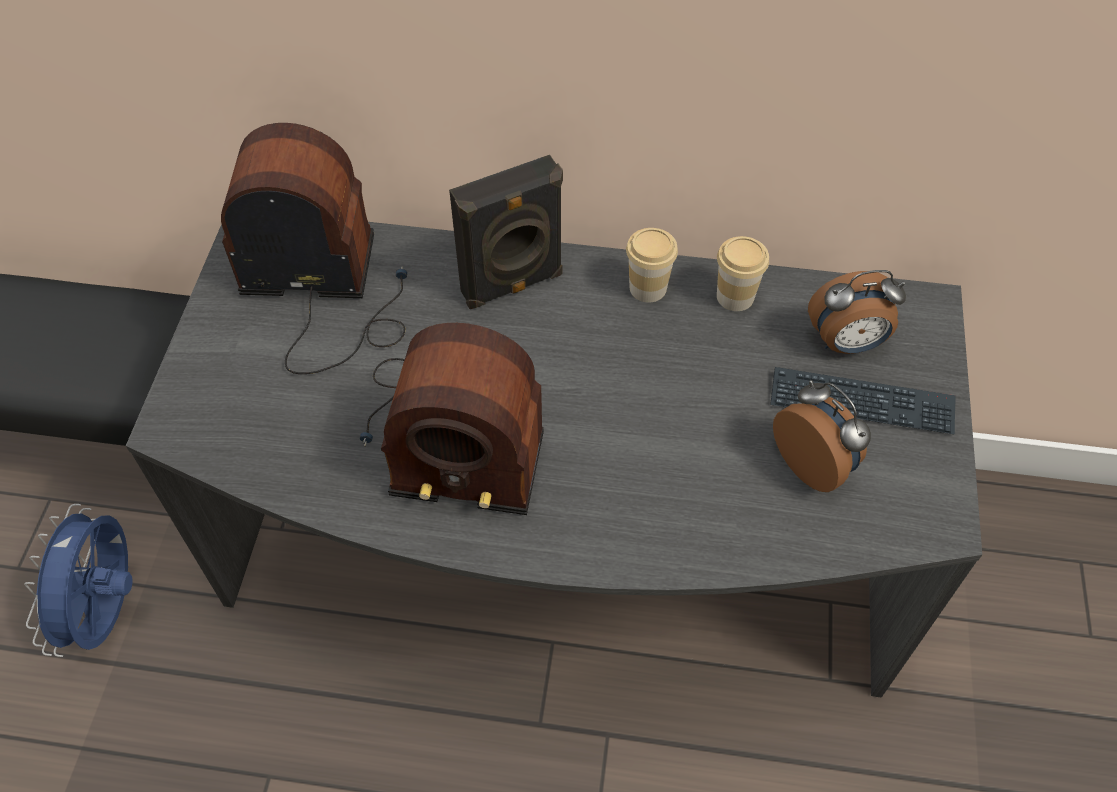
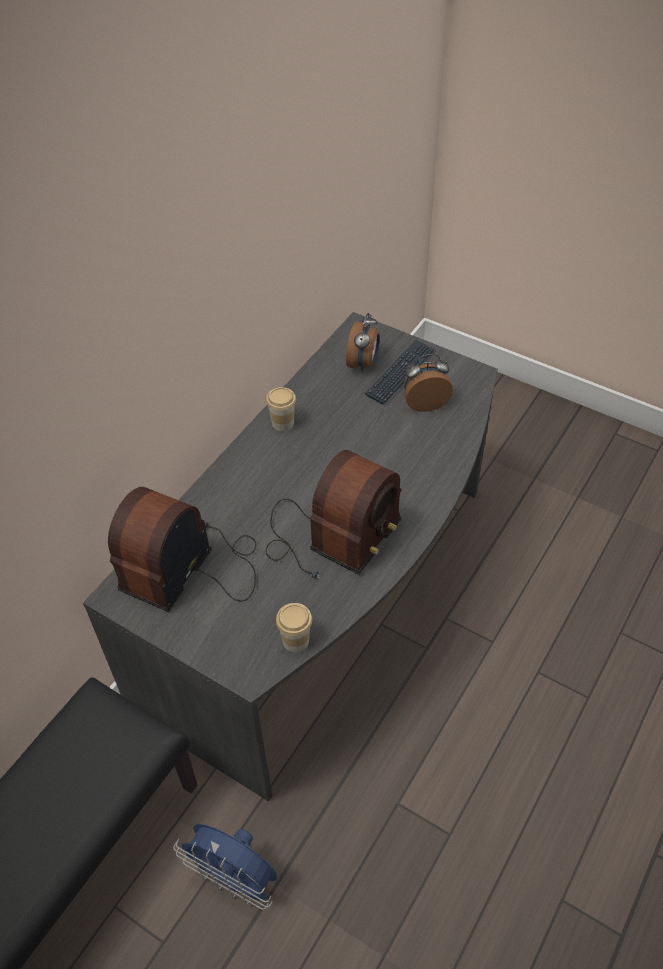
camera: 65 degrees left, 5 degrees down
black speaker [449,155,563,309] -> none
cup [717,236,769,311] -> cup moved to [276,603,312,653]

